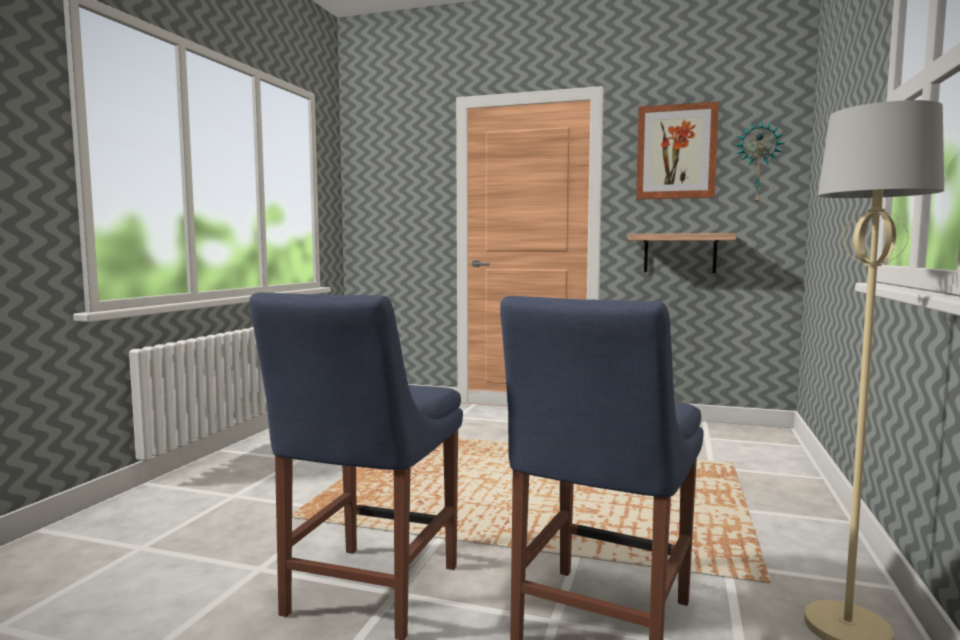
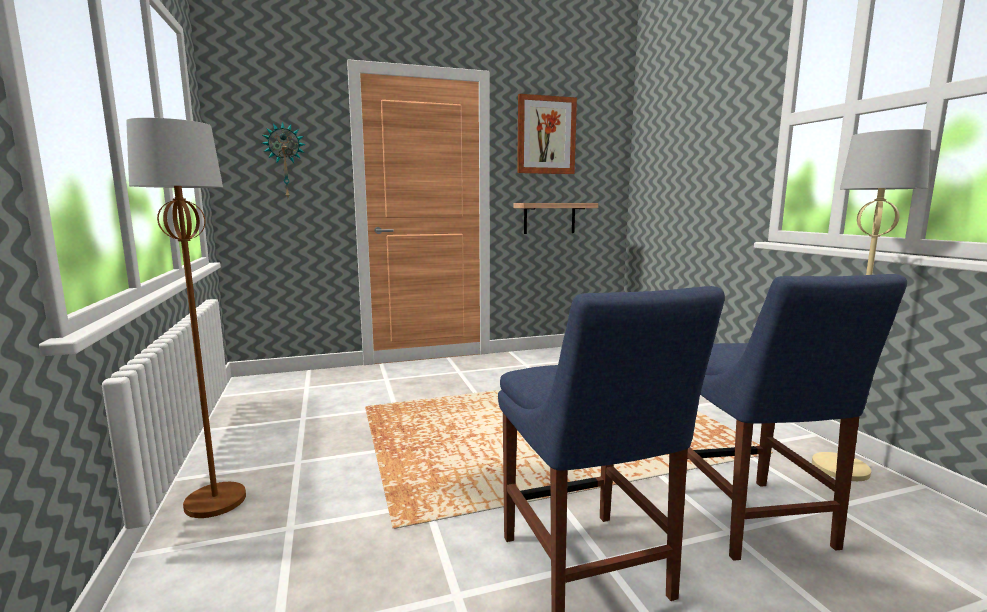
camera: 35 degrees left, 5 degrees up
wall clock [735,121,784,205] -> wall clock moved to [262,122,306,198]
none -> brown floor lamp [126,118,246,518]

